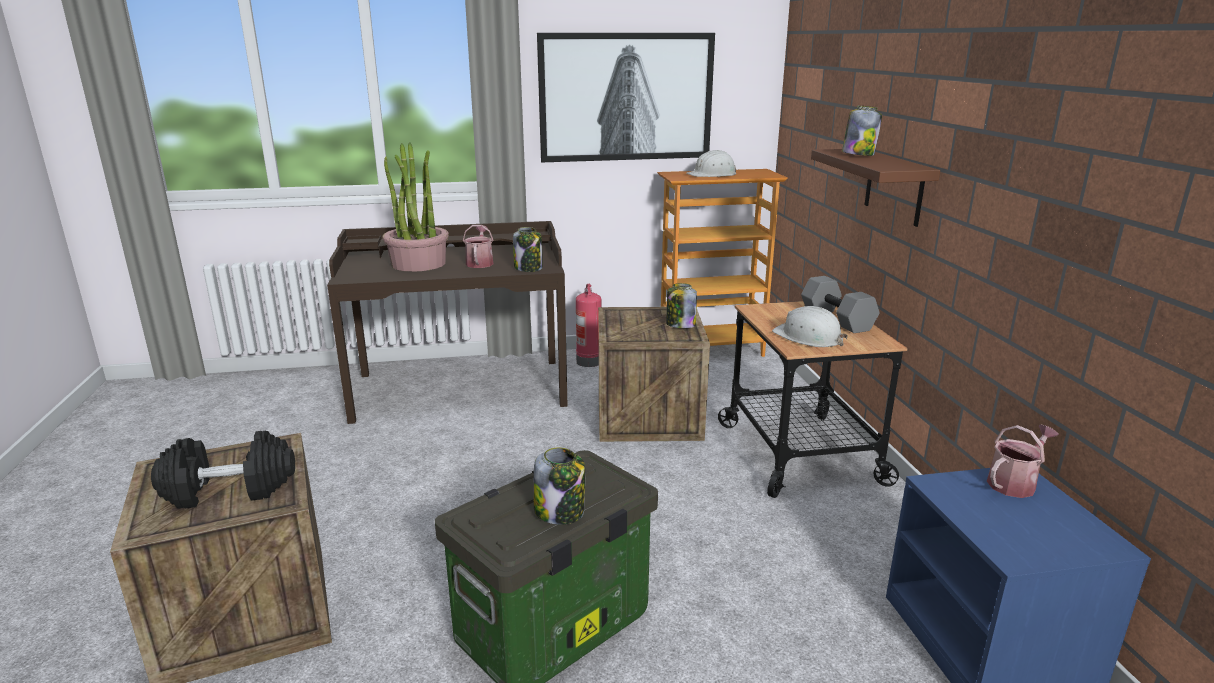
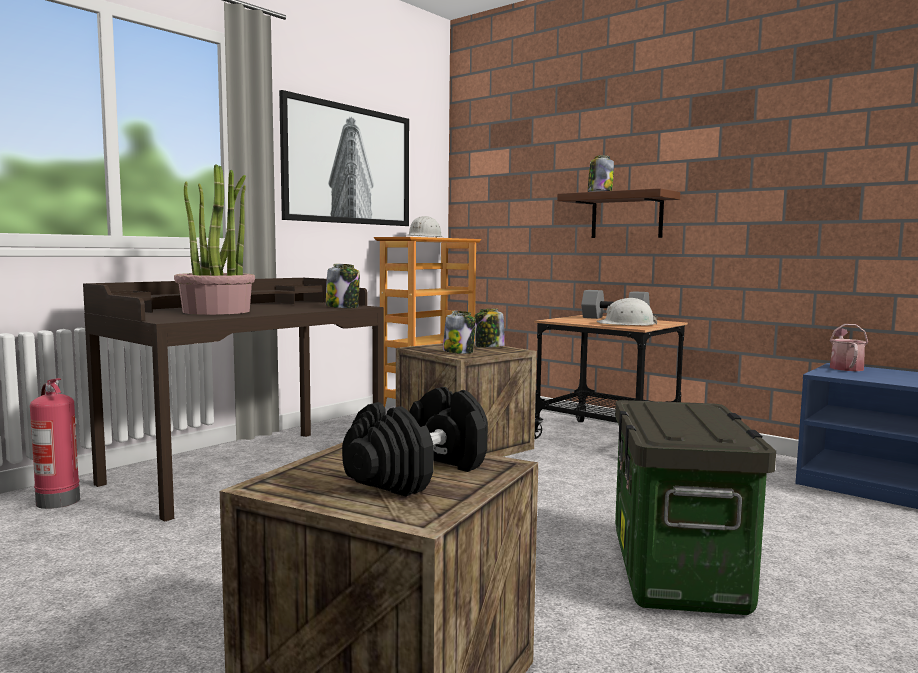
camera: 40 degrees left, 15 degrees down
watering can [463,225,493,268] -> none
jar [534,447,585,525] -> jar moved to [443,311,476,354]
fire extinguisher [576,284,602,367] -> fire extinguisher moved to [30,378,80,509]

